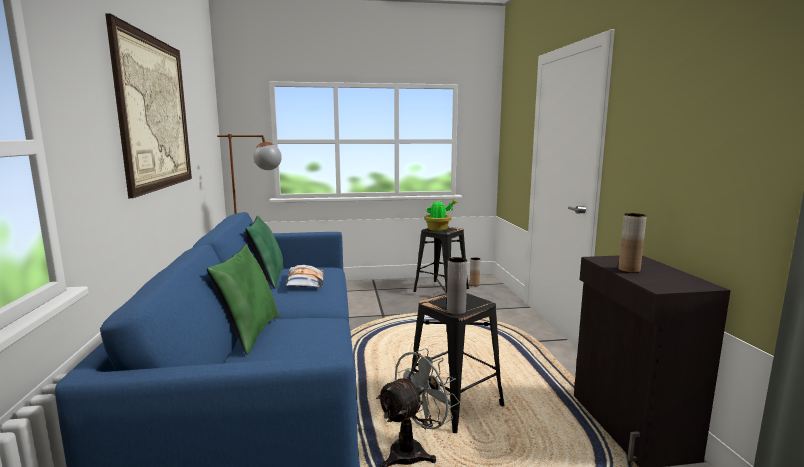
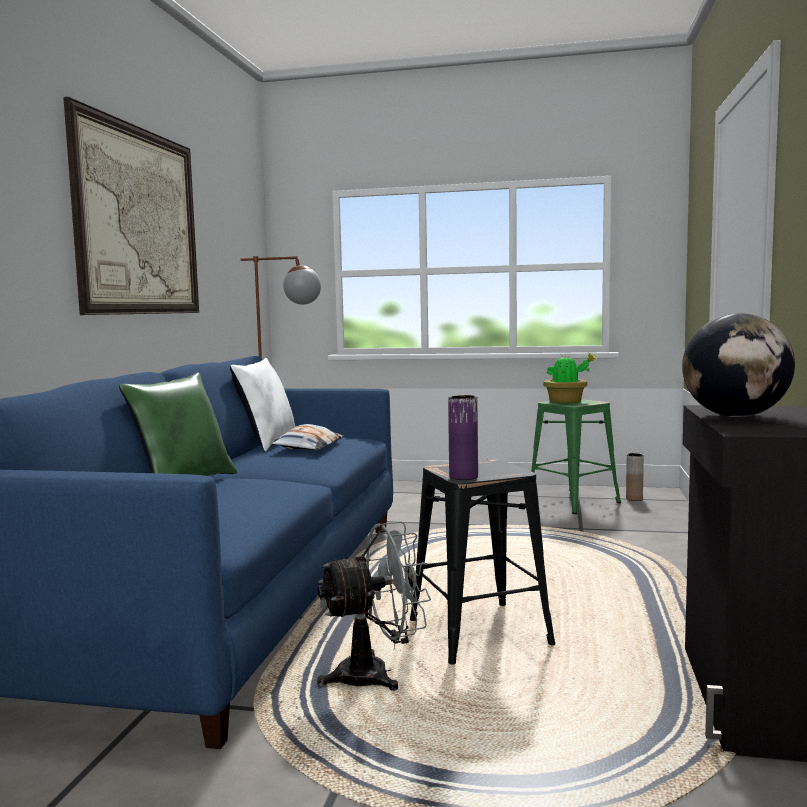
camera: 20 degrees right, 5 degrees down
green pillow [245,215,283,289] -> white pillow [230,358,296,452]
black stool [413,227,469,293] -> green stool [531,399,621,514]
grey vase [447,257,467,315] -> purple vase [448,395,478,480]
brown vase [618,213,647,273] -> globe [682,313,795,417]

